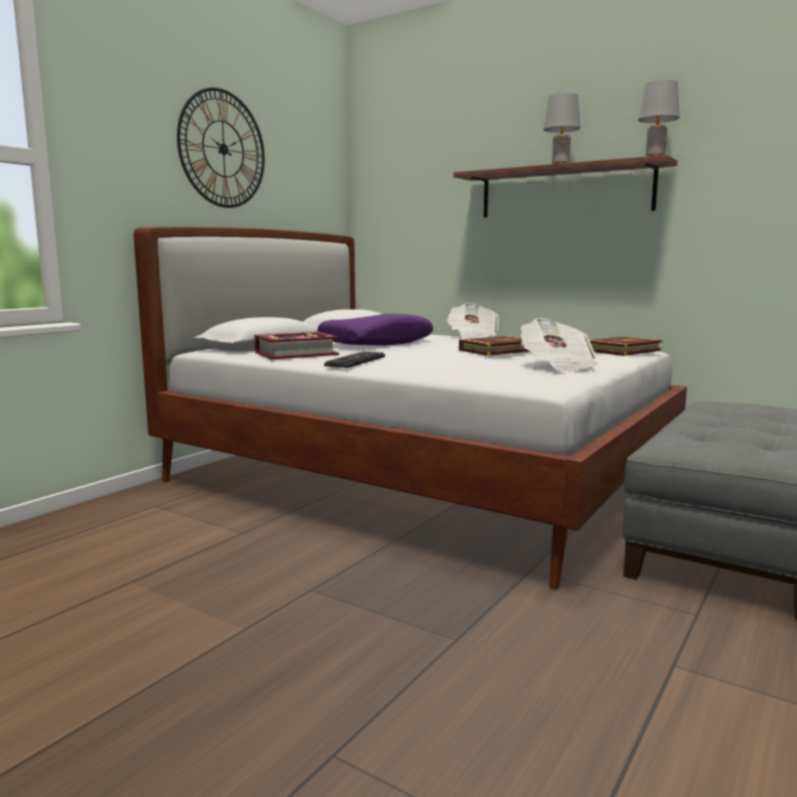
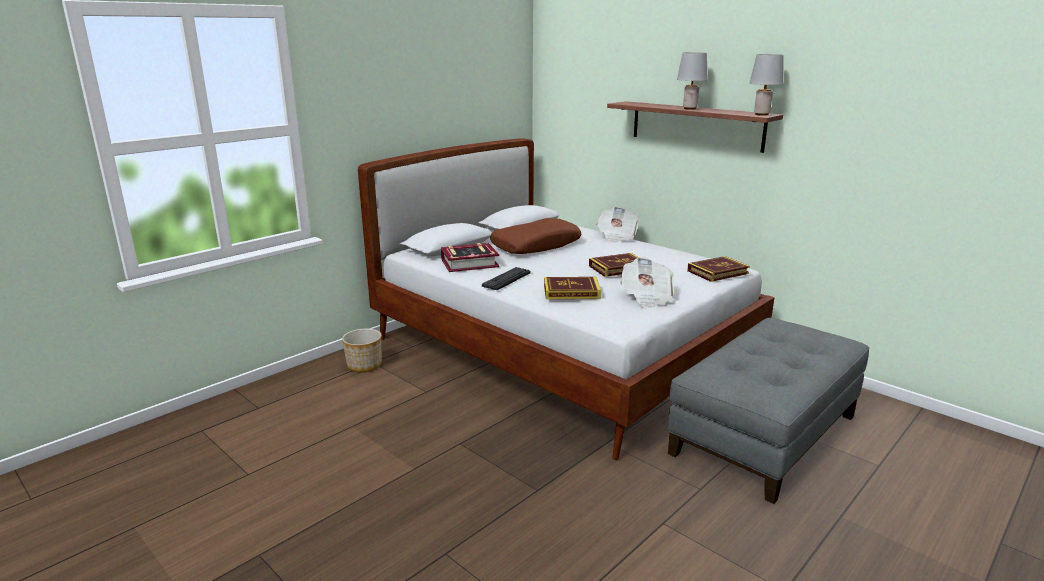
camera: 10 degrees right, 10 degrees up
wall clock [177,88,265,208] -> none
purple pillow [317,314,433,346] -> brown pillow [490,218,581,254]
none -> planter [342,329,382,372]
none -> book [544,277,601,299]

